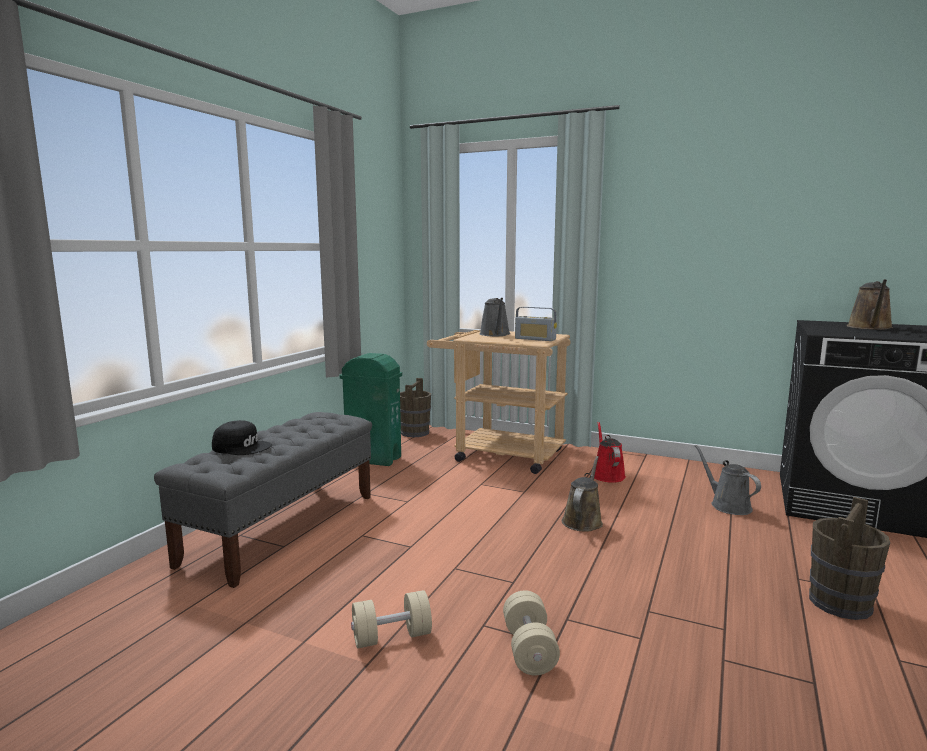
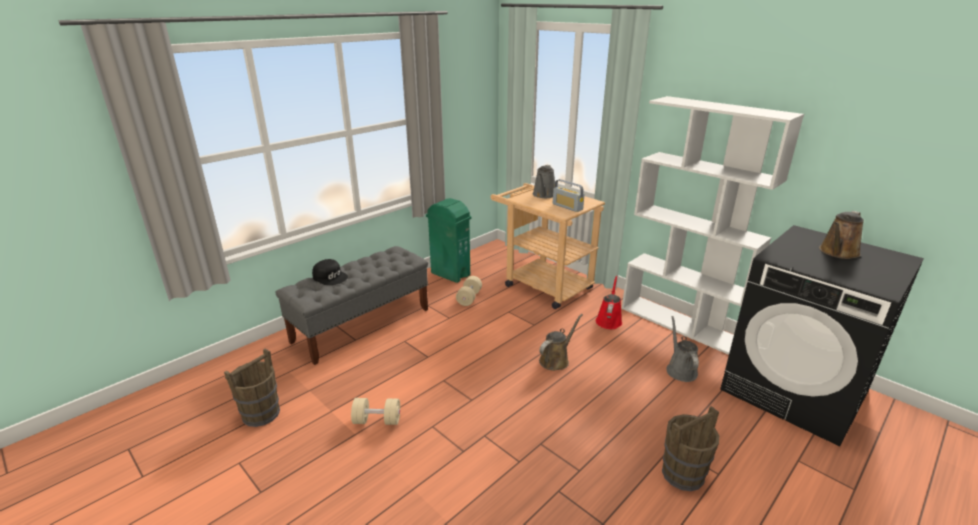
camera: 20 degrees right, 15 degrees up
brown bucket [400,378,431,437] -> brown bucket moved to [224,349,280,427]
beige dumbbell [503,590,560,675] -> beige dumbbell moved to [456,276,482,306]
none -> white bookcase [622,96,804,355]

